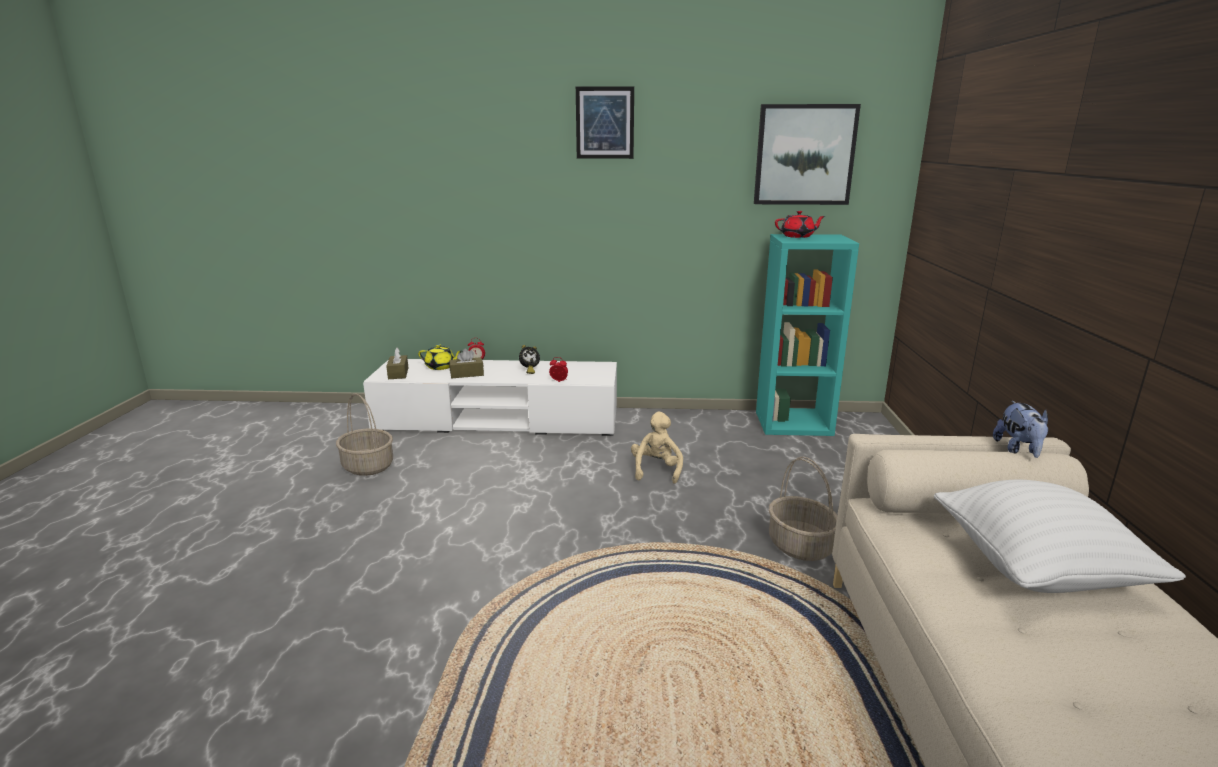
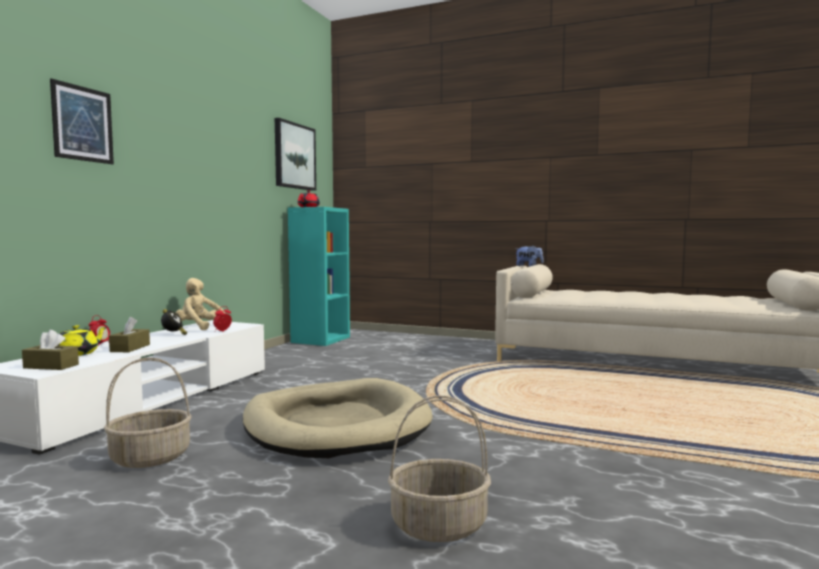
camera: 70 degrees left, 15 degrees down
picture [576,86,634,159] -> picture moved to [50,78,114,164]
beige plush toy [631,412,683,484] -> beige plush toy moved to [175,278,226,330]
basket [769,457,837,561] -> basket moved to [388,396,491,542]
white pillow [934,480,1186,593] -> none
none -> beige dog bed [243,378,433,458]

